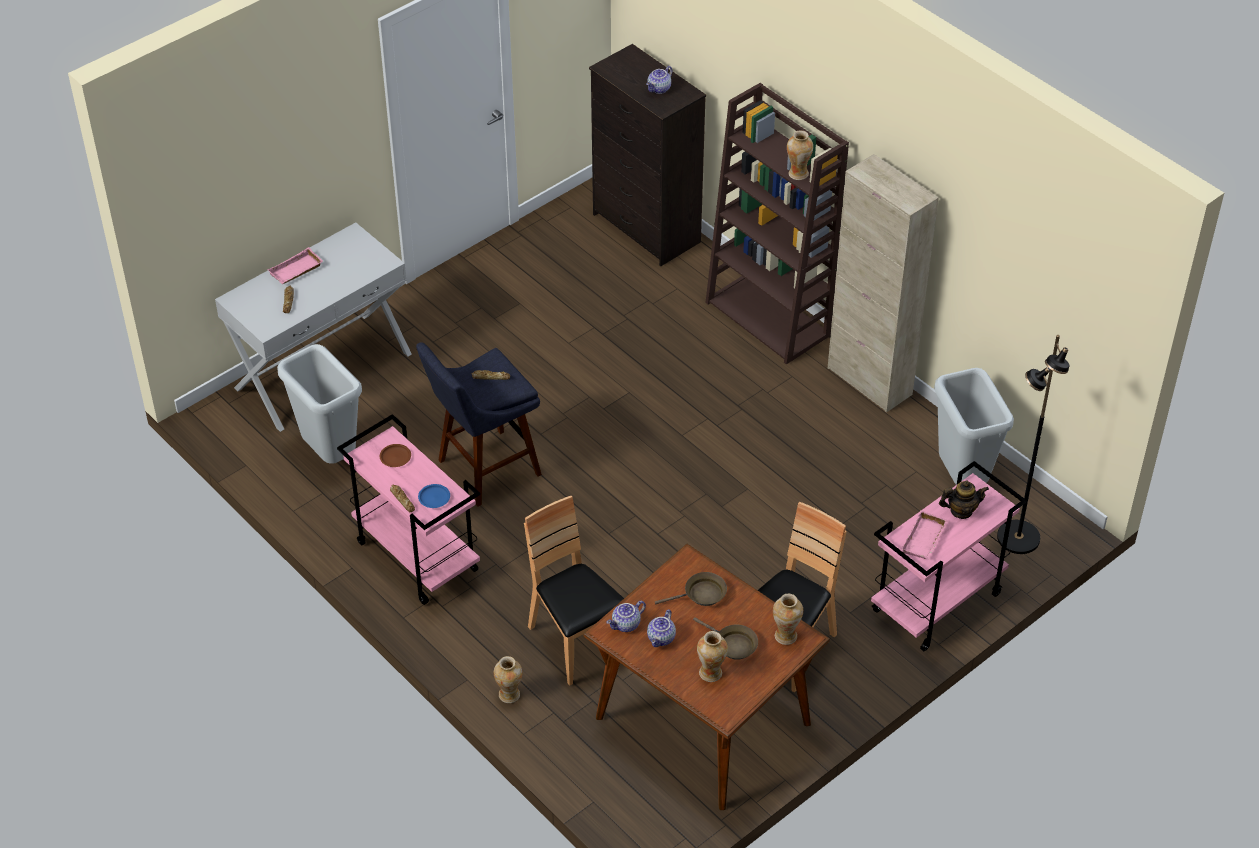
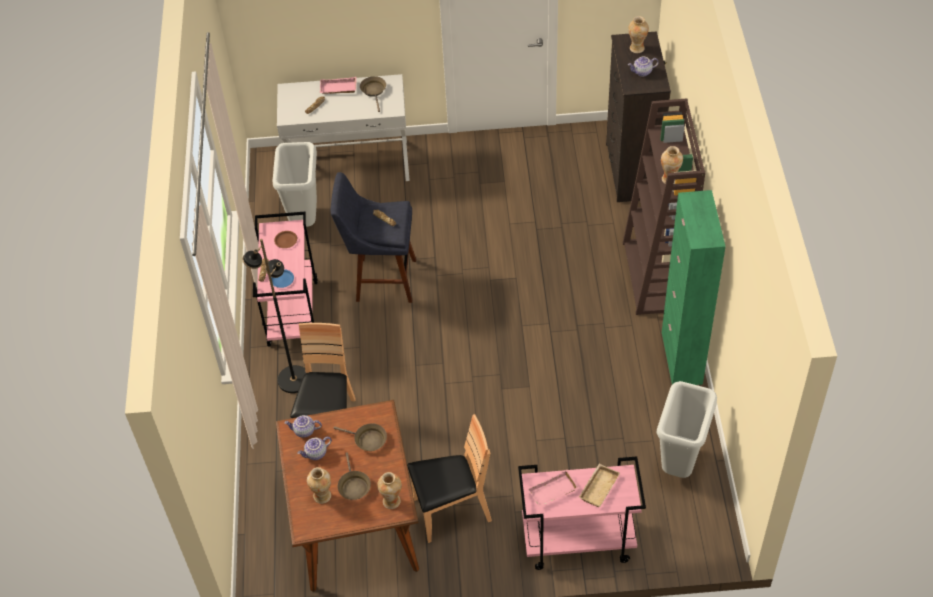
camera: 40 degrees right, 5 degrees up
vase [494,656,522,703] -> vase moved to [628,16,649,53]
beige cabinet [828,154,939,413] -> green cabinet [662,190,726,385]
teapot [939,481,989,519] -> beige tray [579,464,620,507]
black floor lamp [997,335,1069,554] -> black floor lamp moved to [242,239,306,393]
none -> brown frying pan [360,76,386,112]

